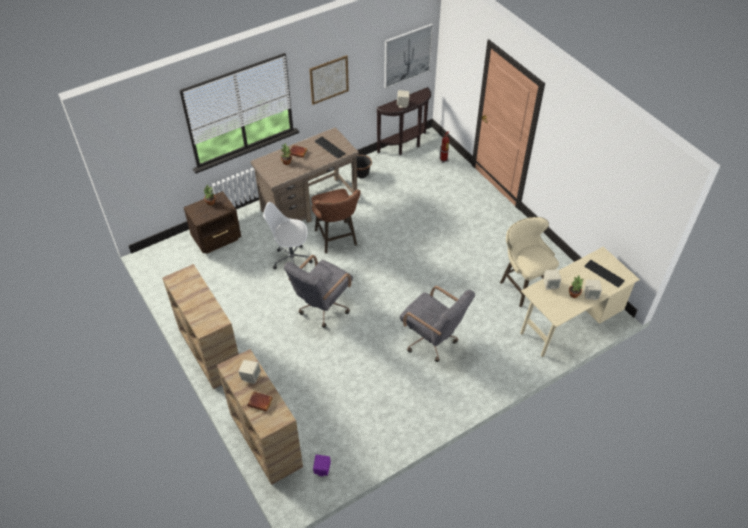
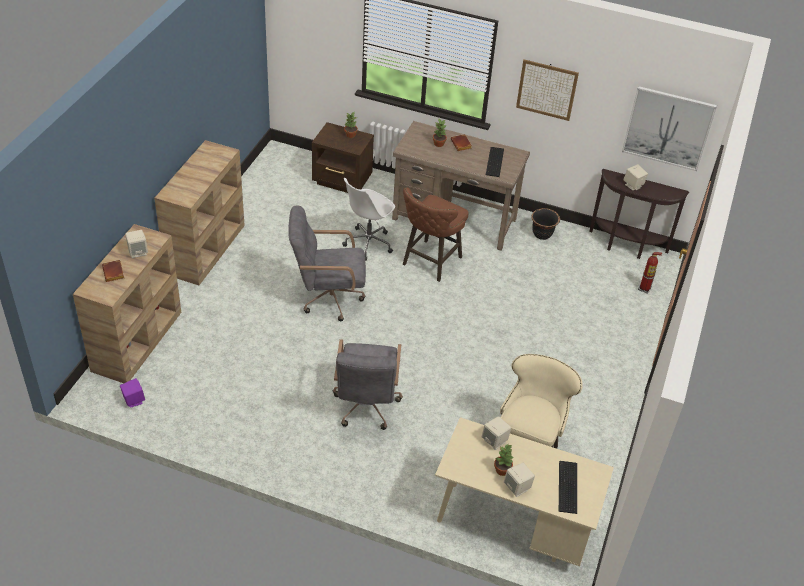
camera: 50 degrees right, 5 degrees down
white office chair [263,202,313,269] -> white office chair turned 105 degrees counterclockwise [342,178,395,261]

